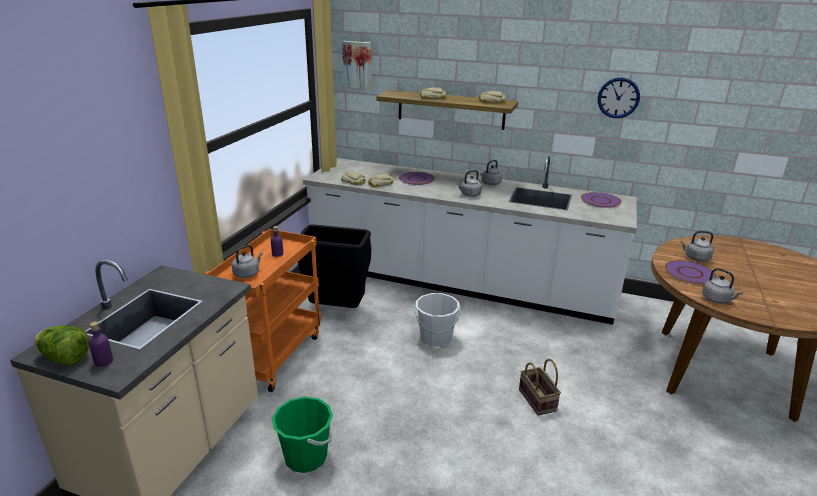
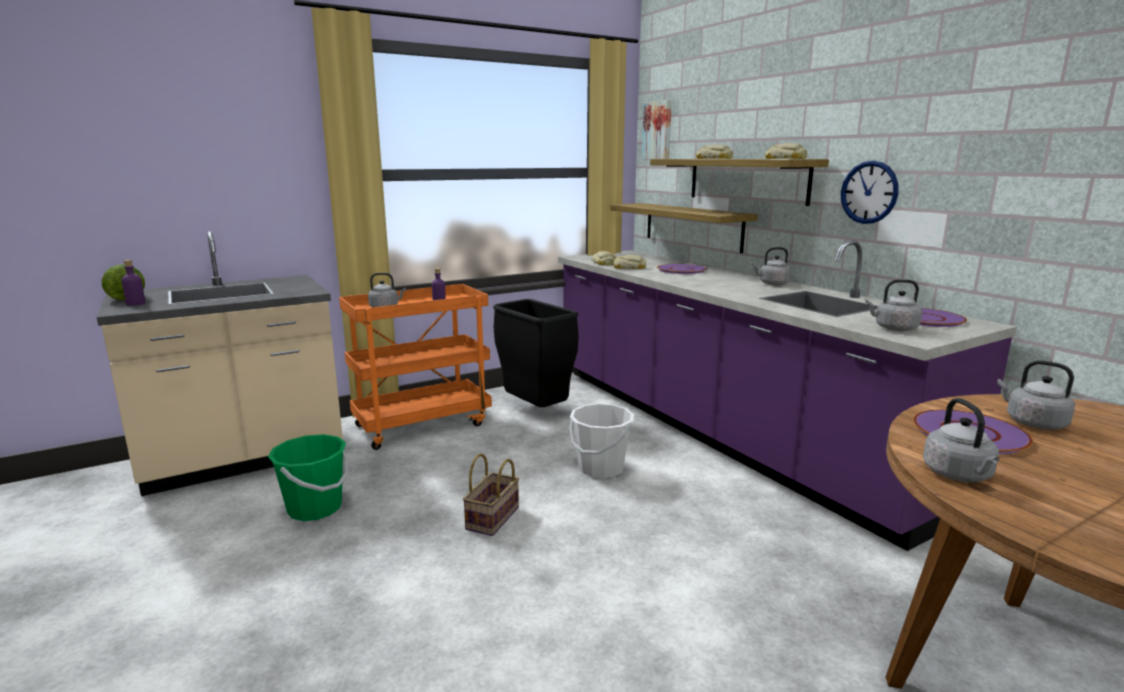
camera: 40 degrees right, 10 degrees down
white counter [303,156,637,325] -> purple counter [558,240,1017,551]
grey kettle [457,170,482,197] -> grey kettle moved to [865,279,922,331]
basket [519,359,561,416] -> basket moved to [463,454,519,536]
wall clock [598,78,640,118] -> wall clock moved to [841,161,898,224]
none -> shelf [610,203,758,253]

